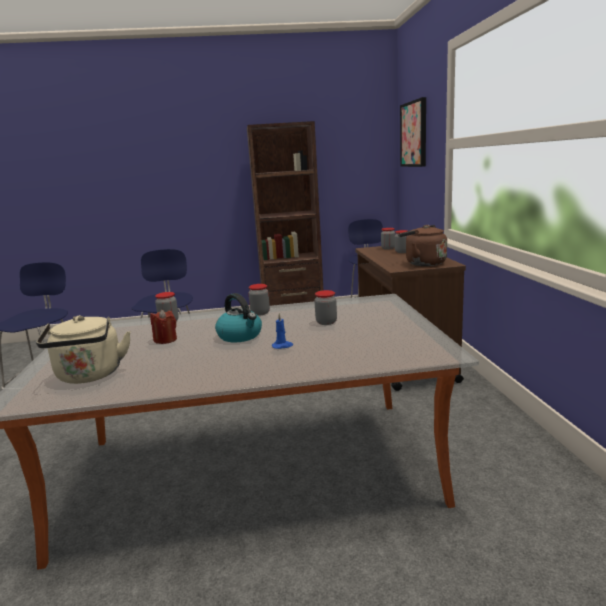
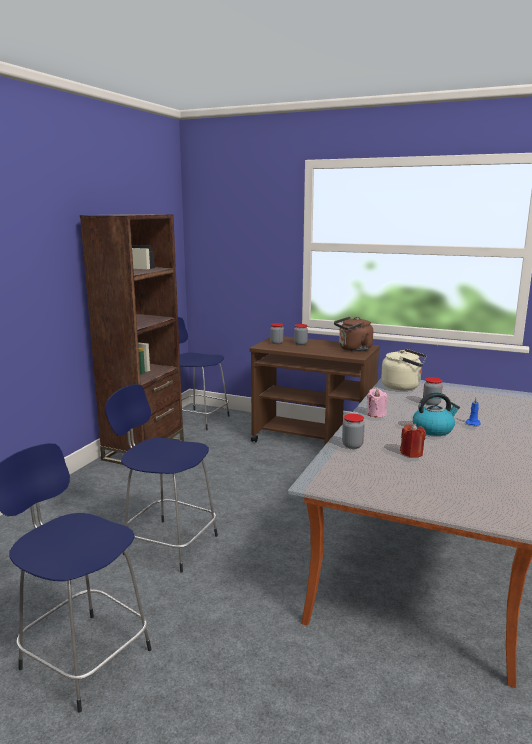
camera: 60 degrees left, 0 degrees up
beige kettle [36,315,131,384] -> beige kettle moved to [381,349,427,390]
jar [248,284,270,316] -> pink candle [367,388,387,418]
picture [400,97,426,167] -> none

